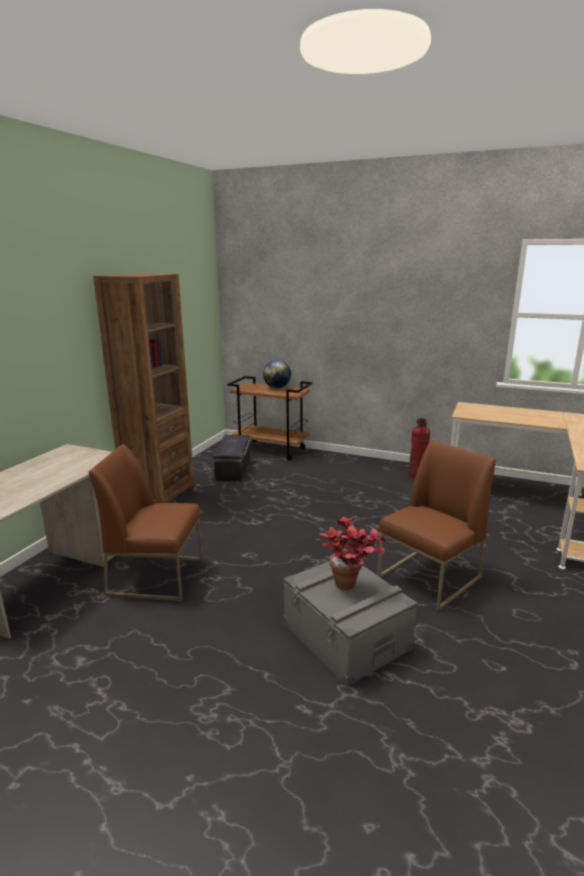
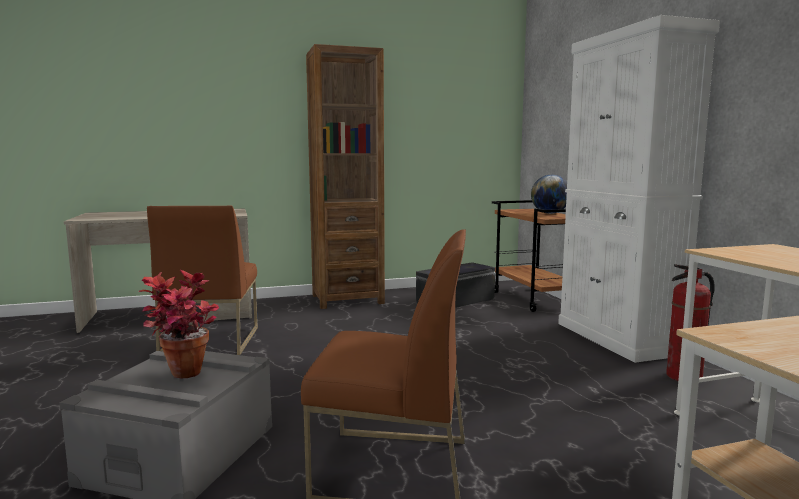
camera: 50 degrees right, 10 degrees down
brown chair [88,444,203,601] -> brown chair turned 150 degrees counterclockwise [147,205,258,355]
none -> white cabinet [558,15,720,363]

